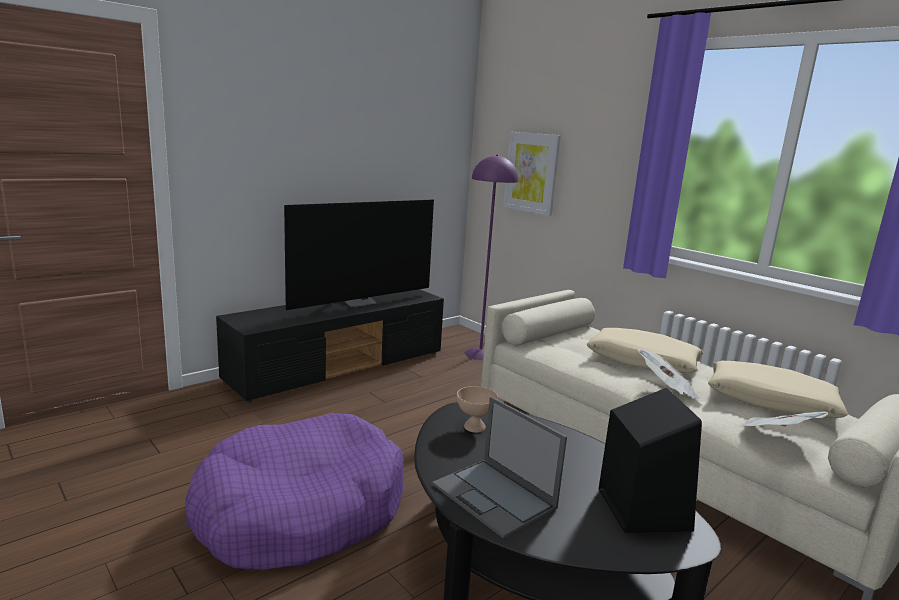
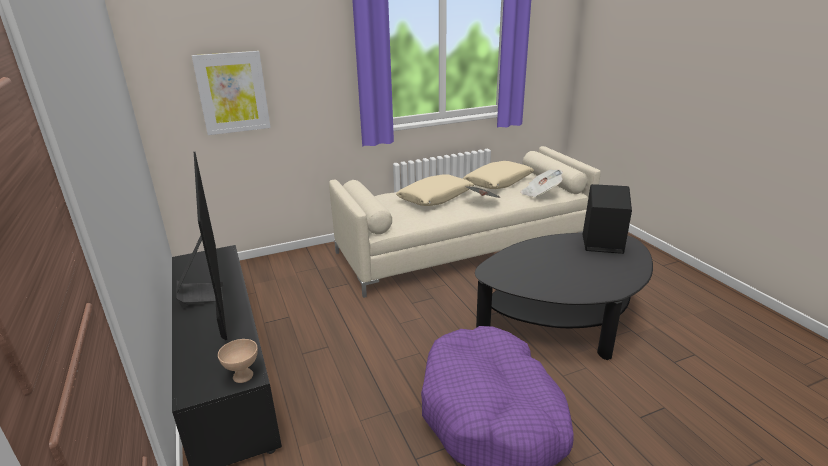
camera: 70 degrees left, 10 degrees up
laptop [432,396,567,539] -> none
beige bowl [457,386,498,433] -> beige bowl moved to [218,339,258,383]
purple floor lamp [465,154,519,360] -> none

